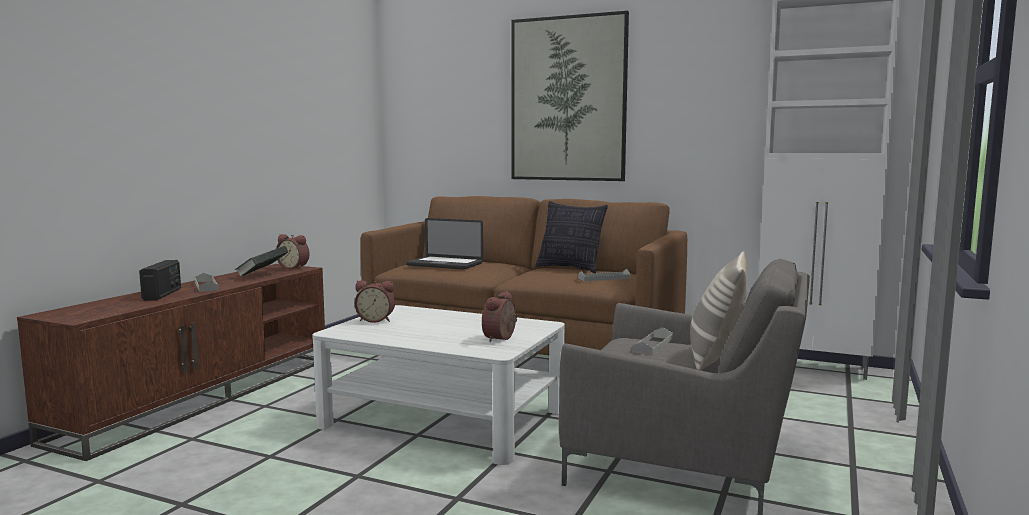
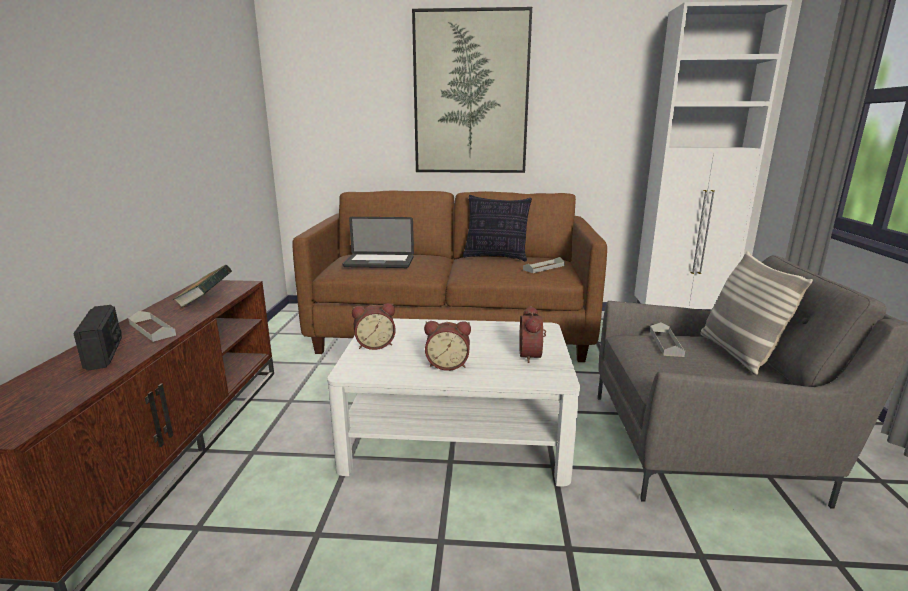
camera: 20 degrees left, 10 degrees up
alarm clock [276,234,310,269] -> alarm clock moved to [424,321,471,371]

